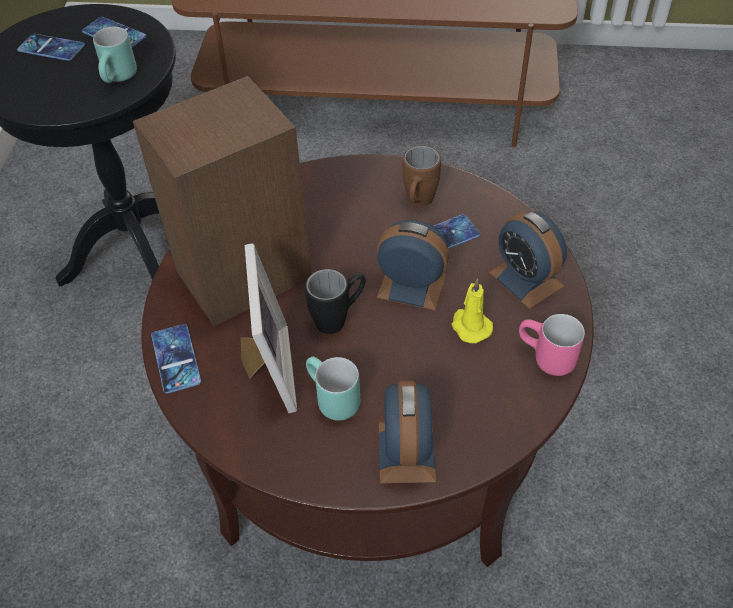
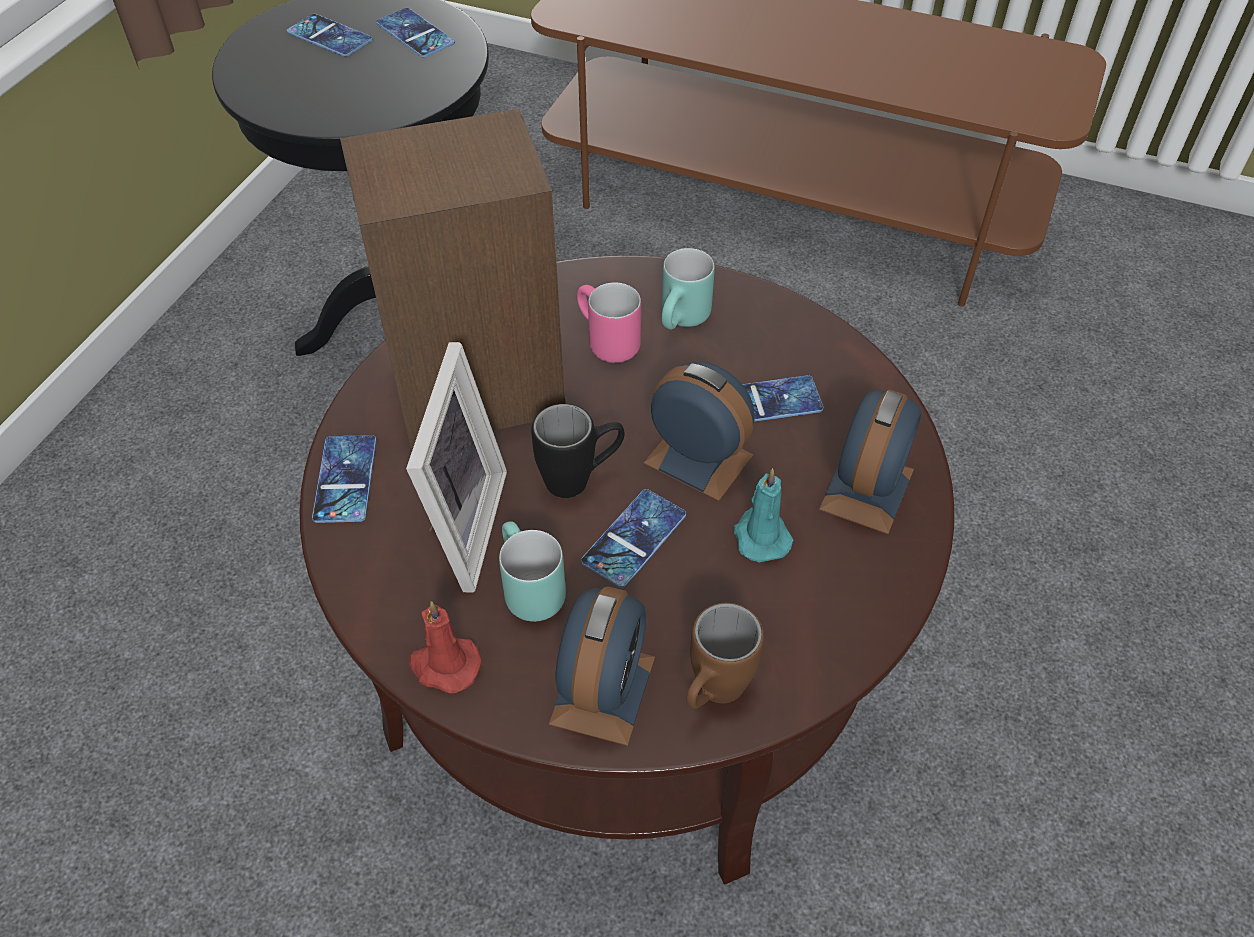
camera: 15 degrees right, 0 degrees up
turquoise mug [93,27,137,83] -> turquoise mug moved to [662,248,715,330]
brown mug [402,145,441,207] -> brown mug moved to [686,603,764,709]
yellow candle [452,279,493,343] -> turquoise candle [734,468,794,562]
alarm clock [489,212,567,309] -> alarm clock turned 135 degrees counterclockwise [819,389,921,534]
pink mug [519,314,585,376] -> pink mug moved to [577,283,641,363]
none -> red candle [409,601,482,694]
none -> phone [581,489,686,588]

